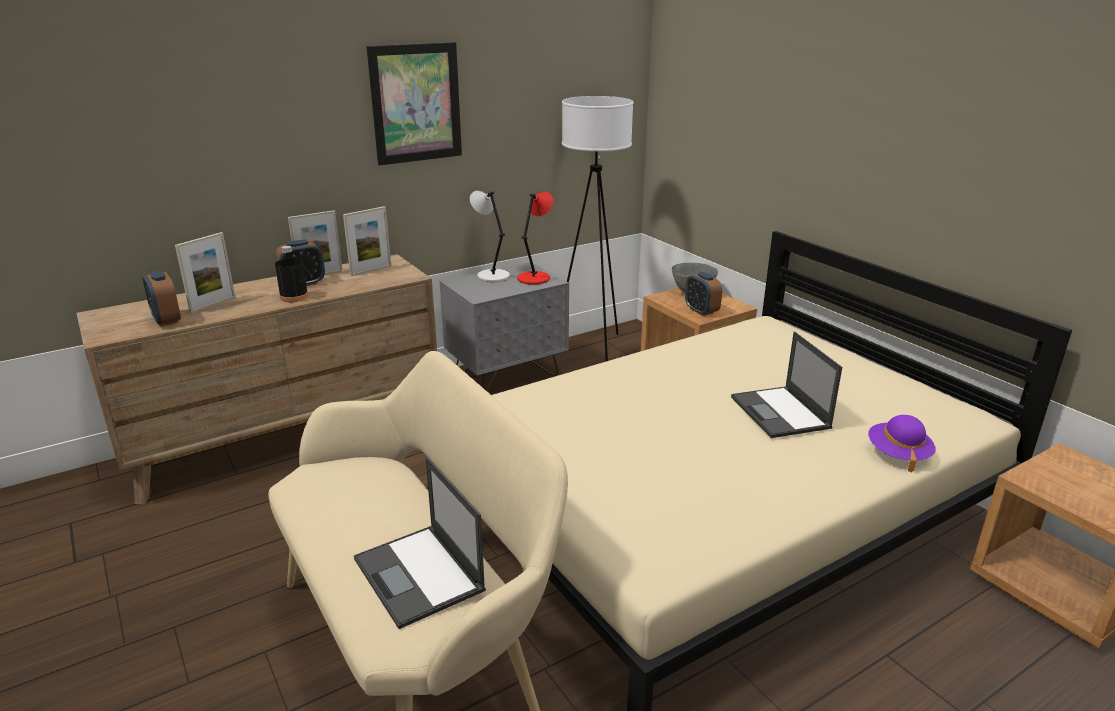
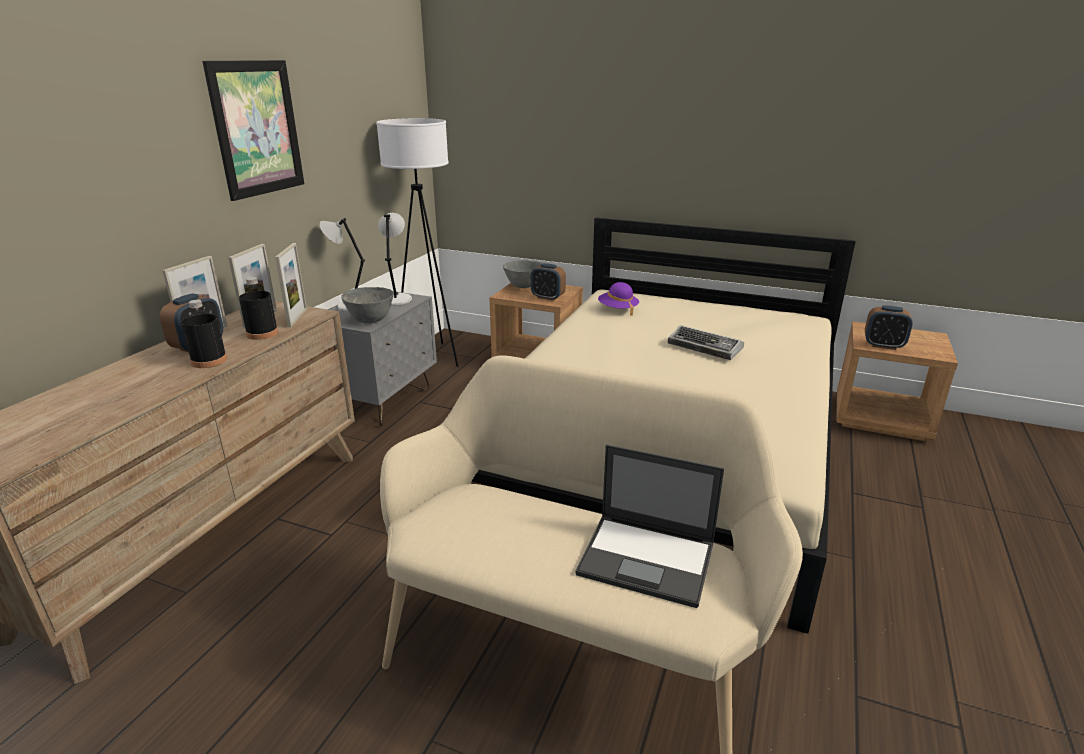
camera: 35 degrees left, 0 degrees up
alarm clock [142,270,181,326] -> alarm clock moved to [865,305,913,350]
picture frame [175,232,236,313] -> picture frame moved to [275,243,307,327]
red table lamp [517,192,553,285] -> grey table lamp [378,213,412,306]
laptop [731,331,842,438] -> keyboard [668,325,744,360]
purple hat [868,415,936,472] -> purple hat moved to [598,282,639,316]
none -> black bottle [239,277,278,340]
none -> grey bowl [341,287,394,323]

